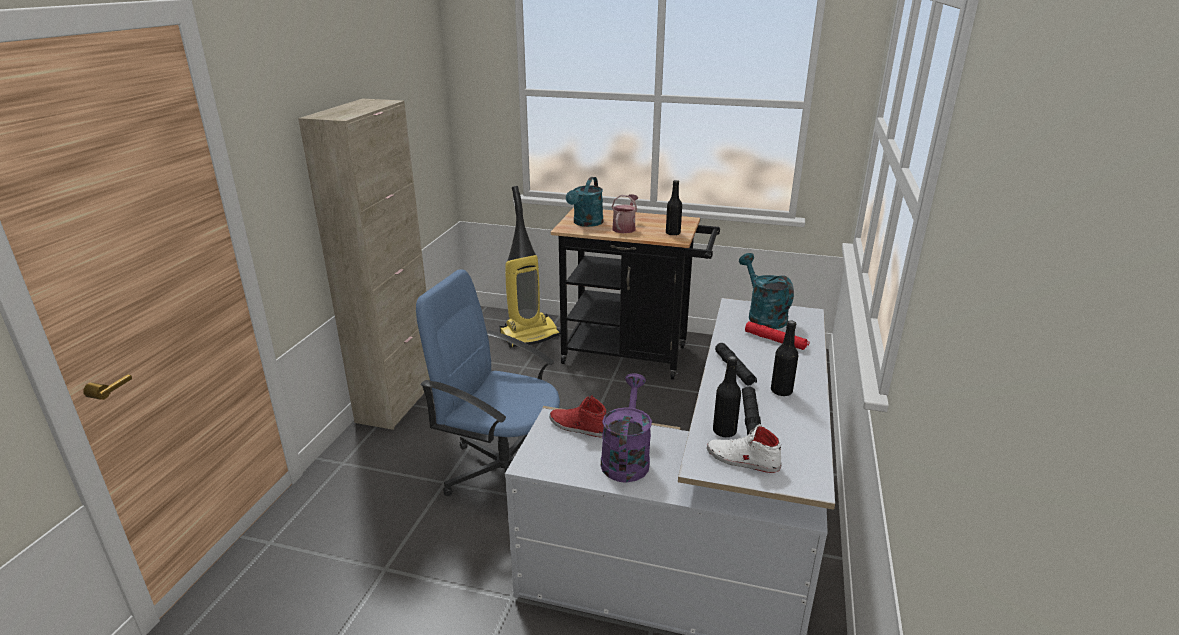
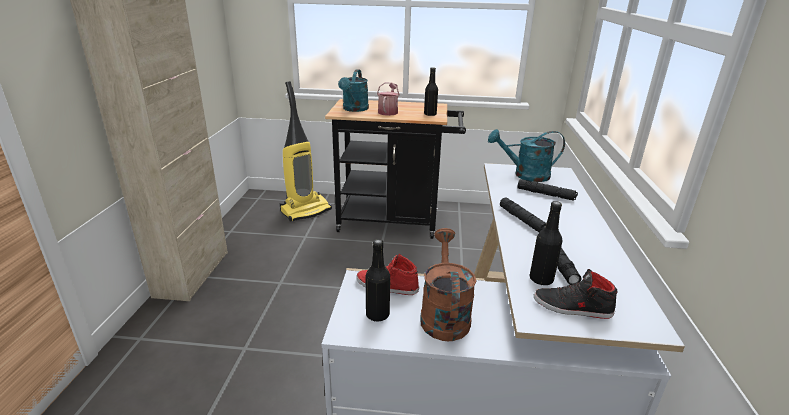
camera: 10 degrees left, 0 degrees up
blue office chair [416,269,560,496] -> none
purple watering can [601,373,652,482] -> brown watering can [420,228,476,341]
white shoe [707,424,782,473] -> black shoe [534,269,618,319]
turquoise watering can [739,253,794,329] -> turquoise watering can turned 60 degrees counterclockwise [488,129,565,182]
red flashlight [745,321,810,350] -> black flashlight [517,179,578,201]
black bottle [771,321,799,396] -> black bottle moved to [366,239,390,322]

